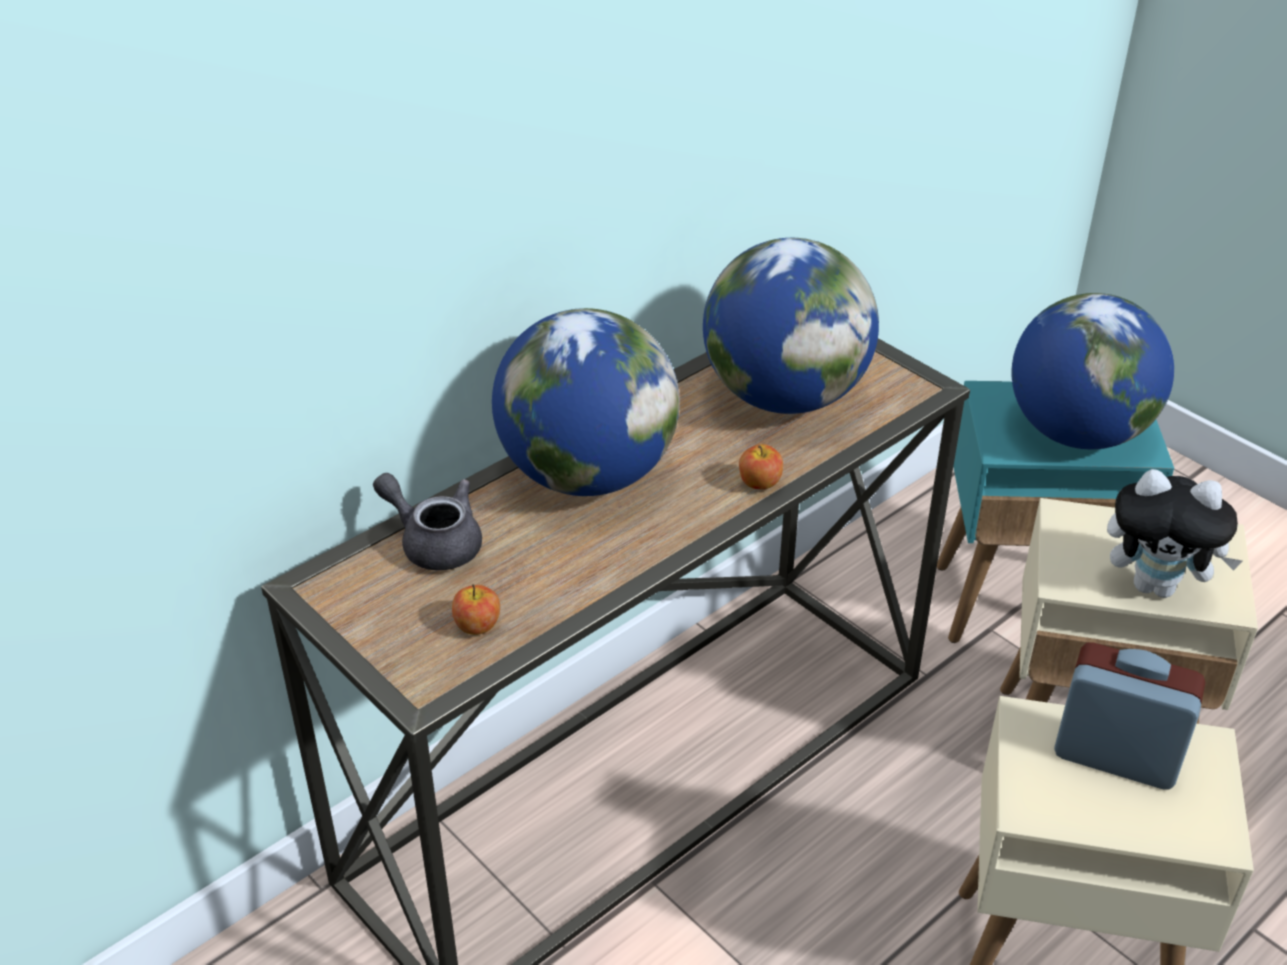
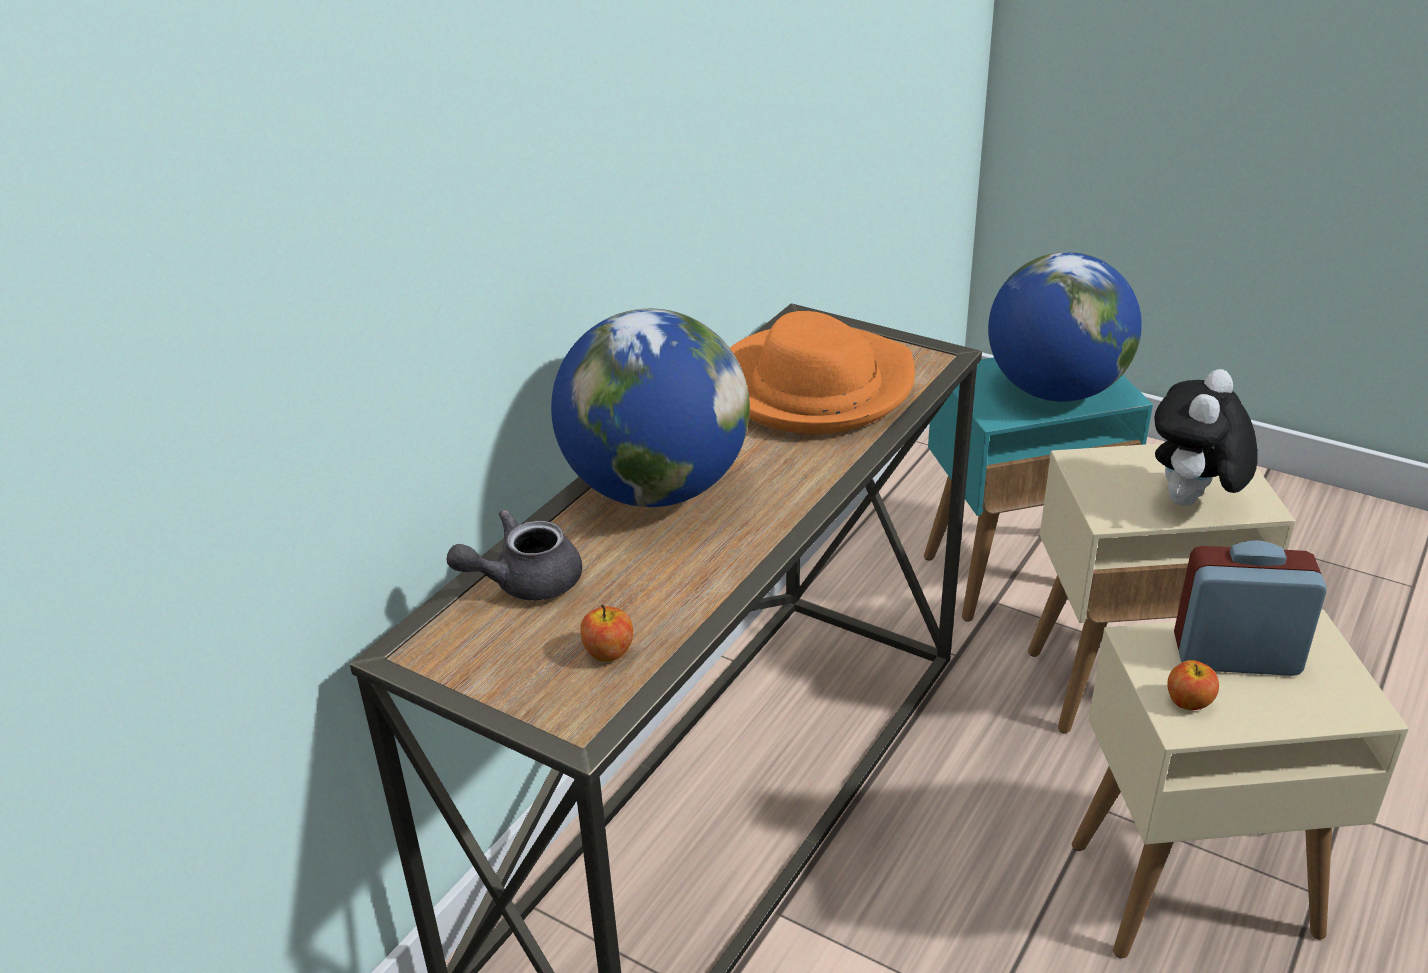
camera: 15 degrees left, 5 degrees down
grey teapot [373,473,482,570] -> grey teapot turned 45 degrees counterclockwise [446,510,582,601]
globe [703,238,879,414] -> orange hat [730,311,915,434]
apple [739,444,783,489] -> apple moved to [1167,660,1219,710]
plush toy [1107,469,1242,598] -> plush toy turned 120 degrees clockwise [1154,369,1258,506]

